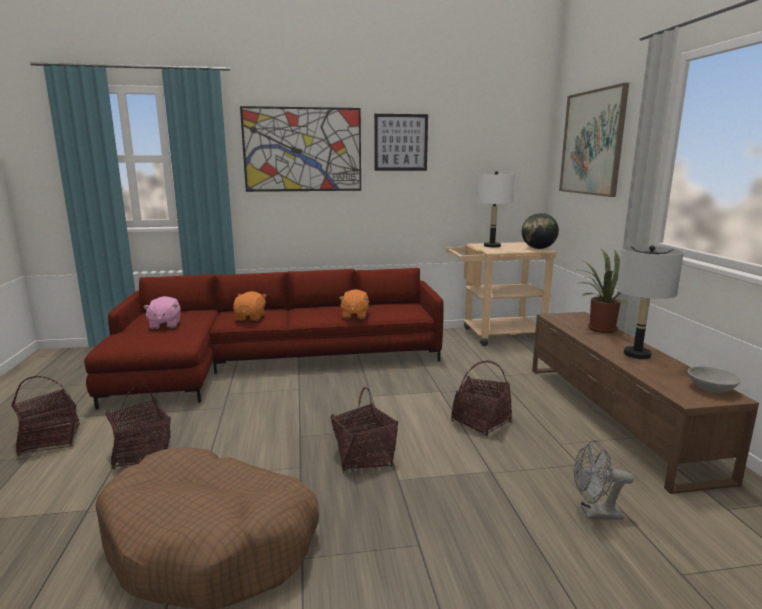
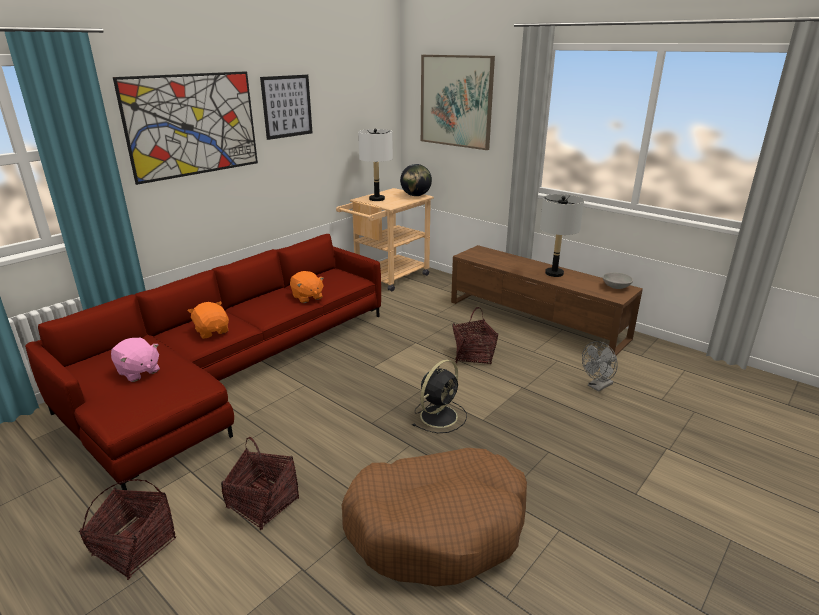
camera: 40 degrees left, 10 degrees up
basket [331,387,398,473] -> black fan [412,360,467,433]
potted plant [577,249,629,333] -> none

